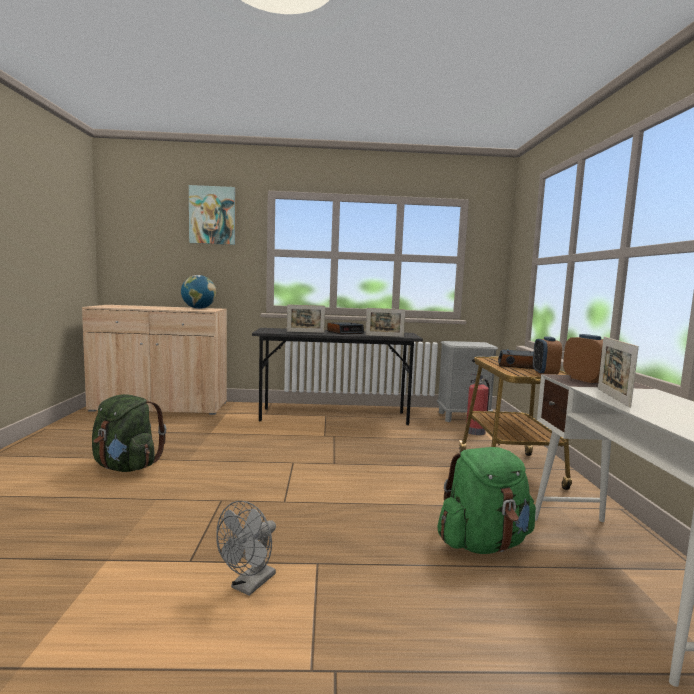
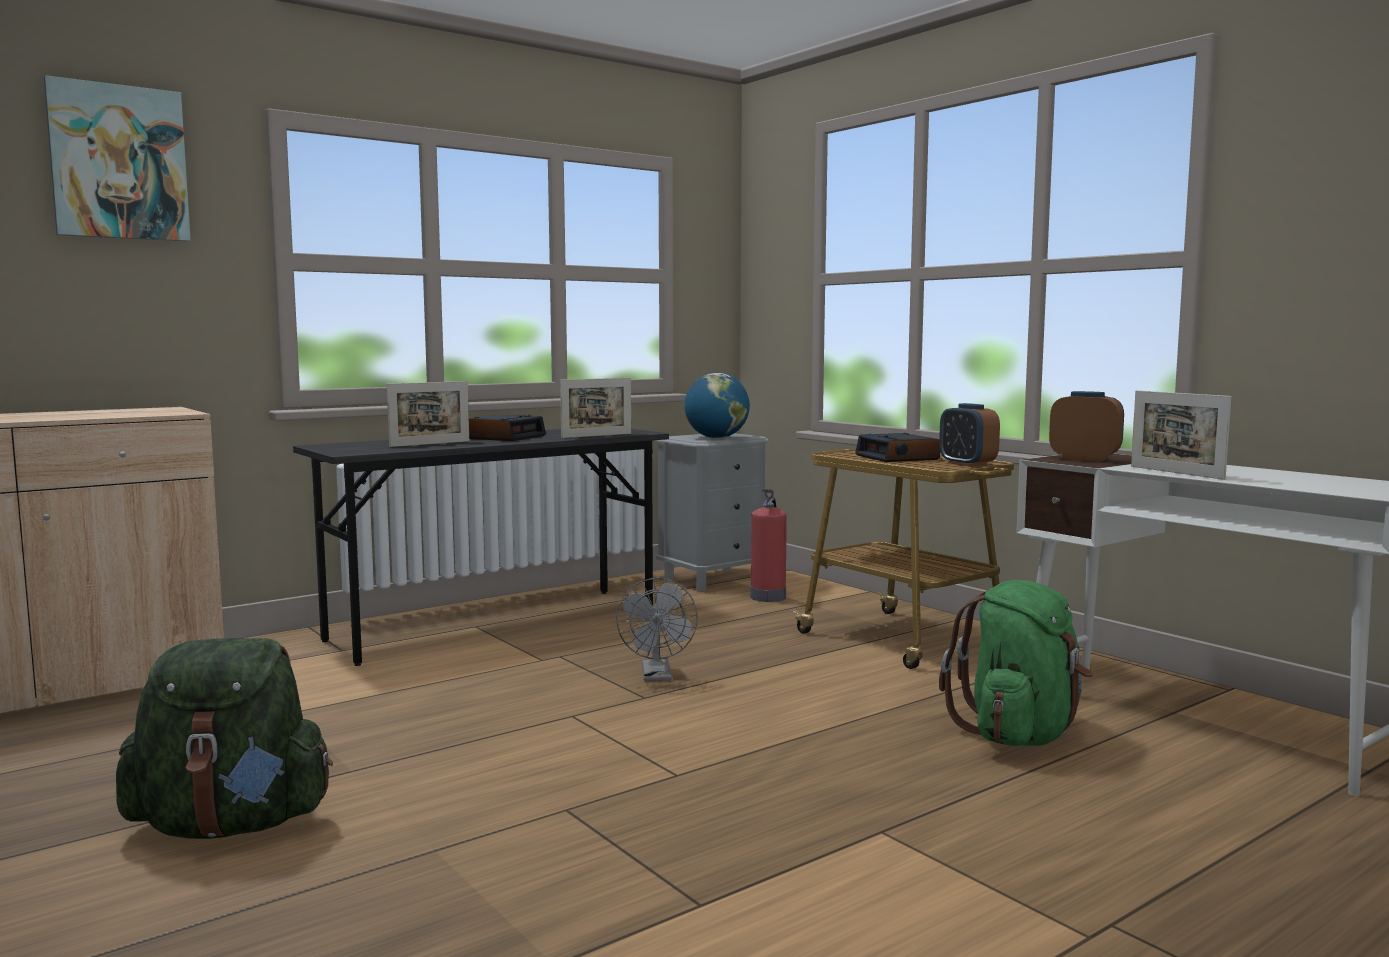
camera: 35 degrees left, 0 degrees up
globe [181,275,216,309] -> globe moved to [685,373,750,438]
grey fan [216,501,276,596] -> grey fan moved to [616,577,698,681]

